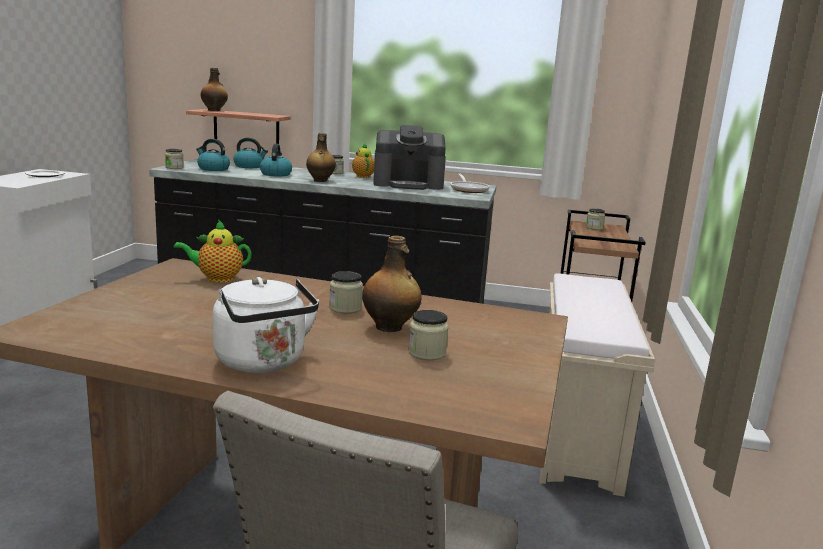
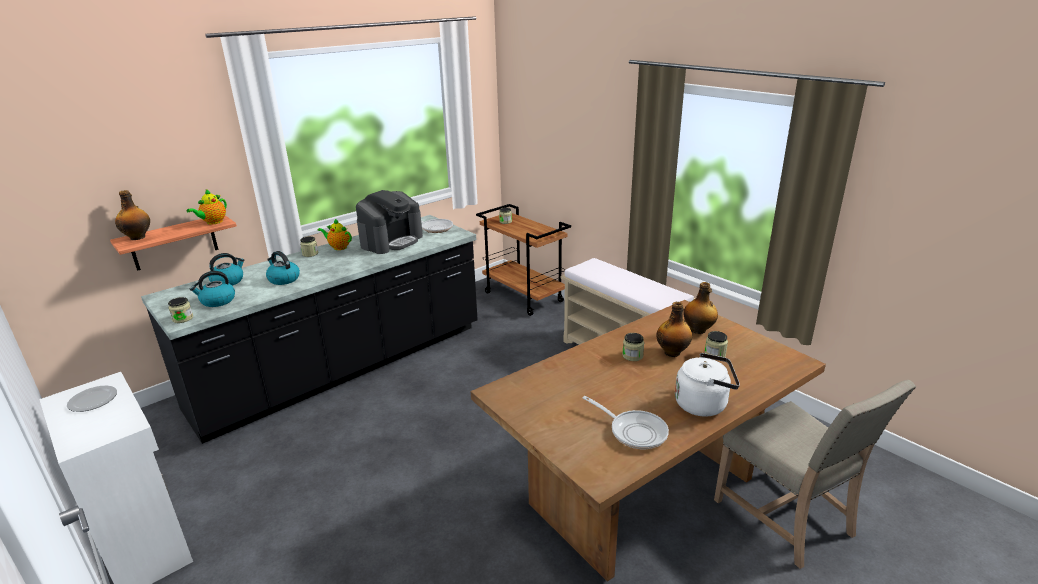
camera: 50 degrees left, 10 degrees up
teapot [174,220,252,283] -> teapot moved to [187,189,227,225]
bottle [306,133,336,182] -> bottle moved to [683,282,718,334]
none -> frying pan [582,396,669,449]

